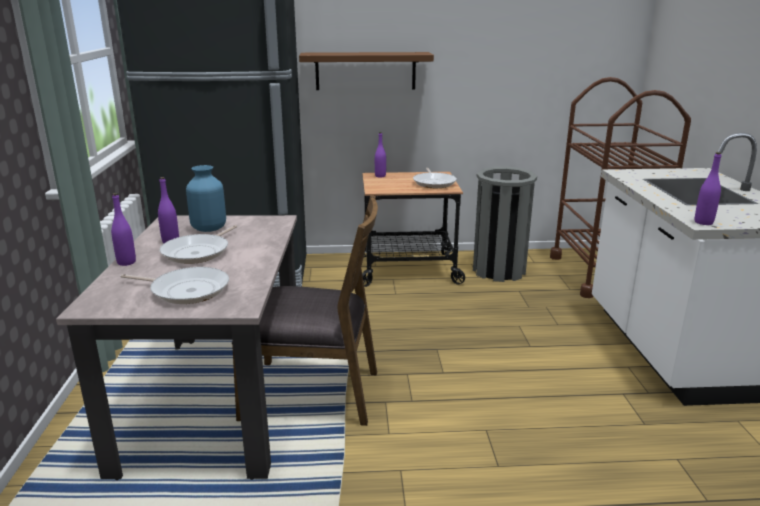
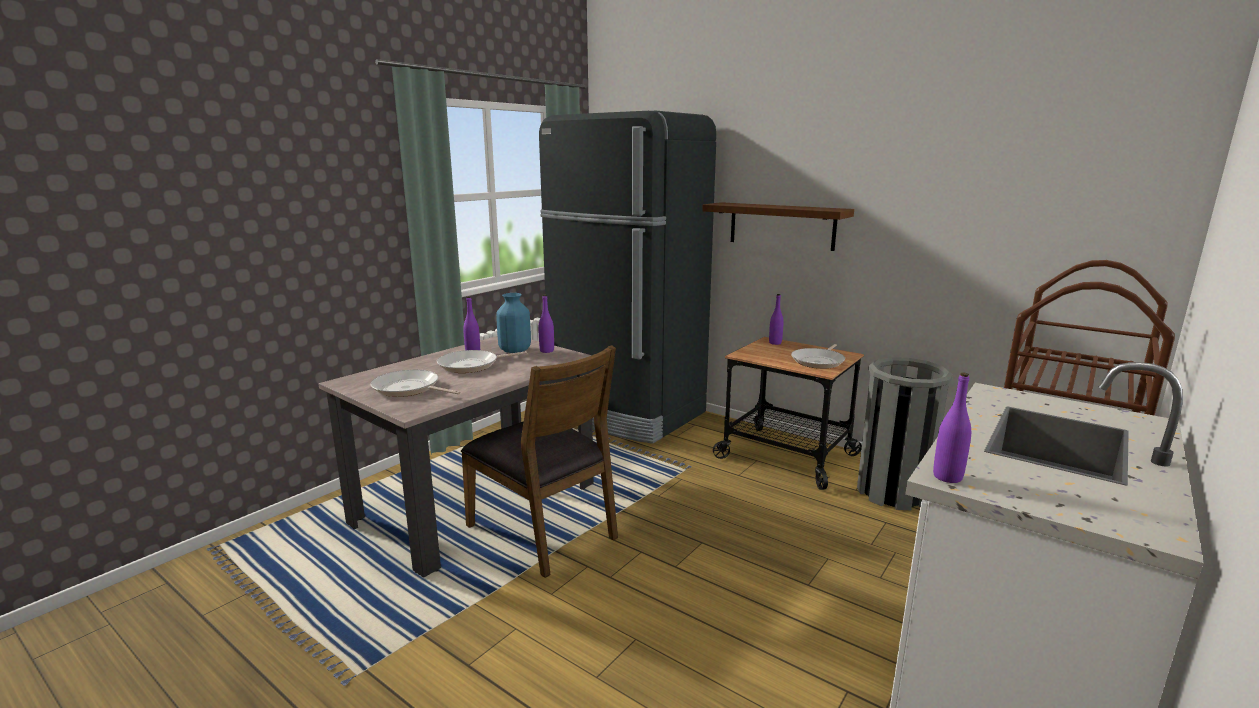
camera: 40 degrees right, 5 degrees down
purple bottle [111,193,136,266] -> purple bottle moved to [538,295,554,353]
frying pan [120,267,229,304] -> frying pan turned 150 degrees clockwise [370,370,461,397]

